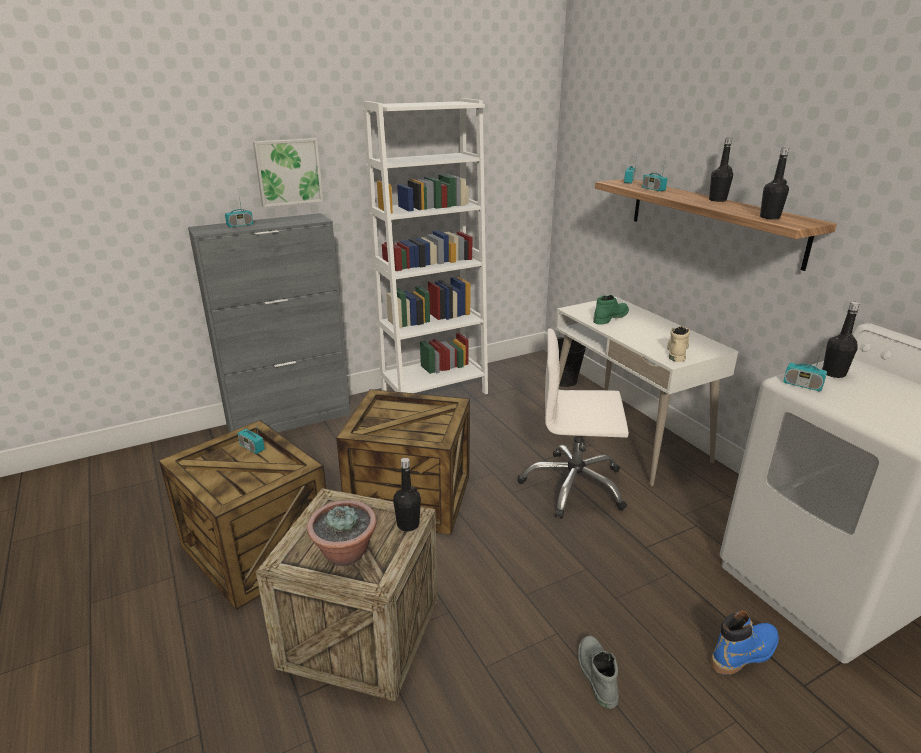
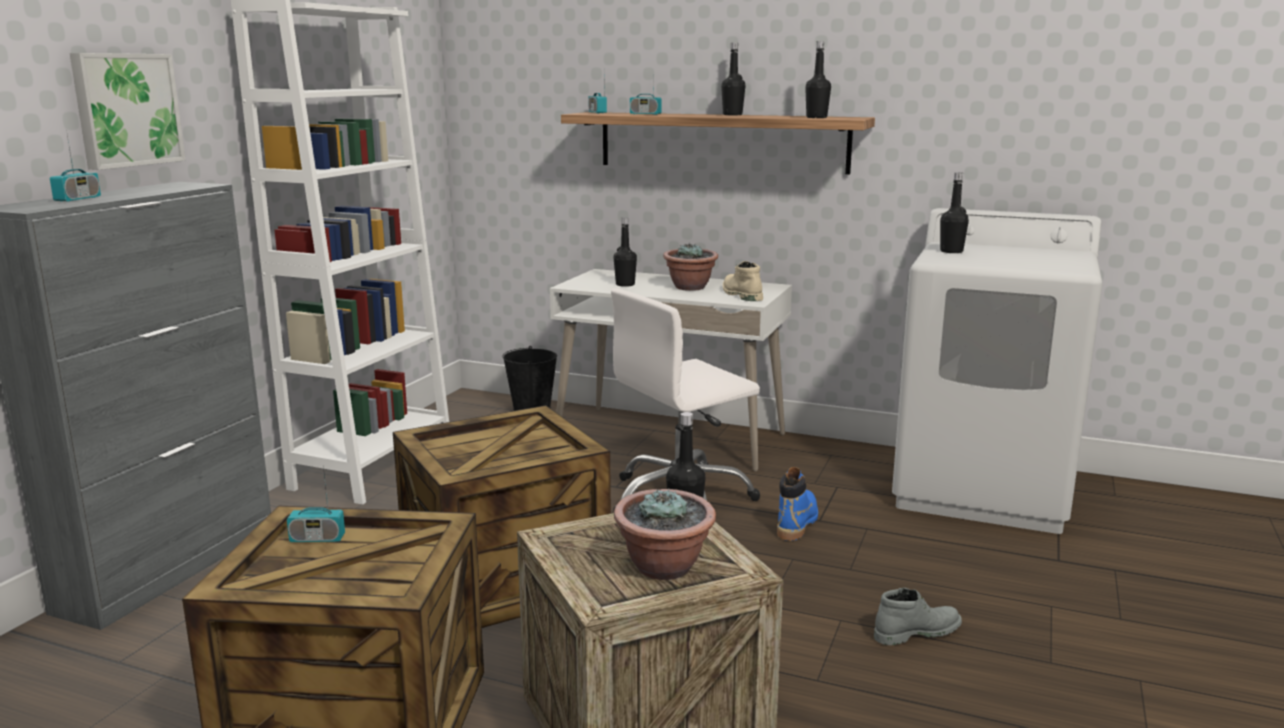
camera: 40 degrees left, 10 degrees down
grey boot [578,636,618,709] -> grey boot turned 120 degrees clockwise [874,588,962,645]
green boot [593,295,629,325] -> black bottle [614,217,637,287]
blue boot [711,611,779,675] -> blue boot moved to [777,467,818,541]
radio [783,337,827,391] -> none
none -> potted plant [663,243,718,291]

